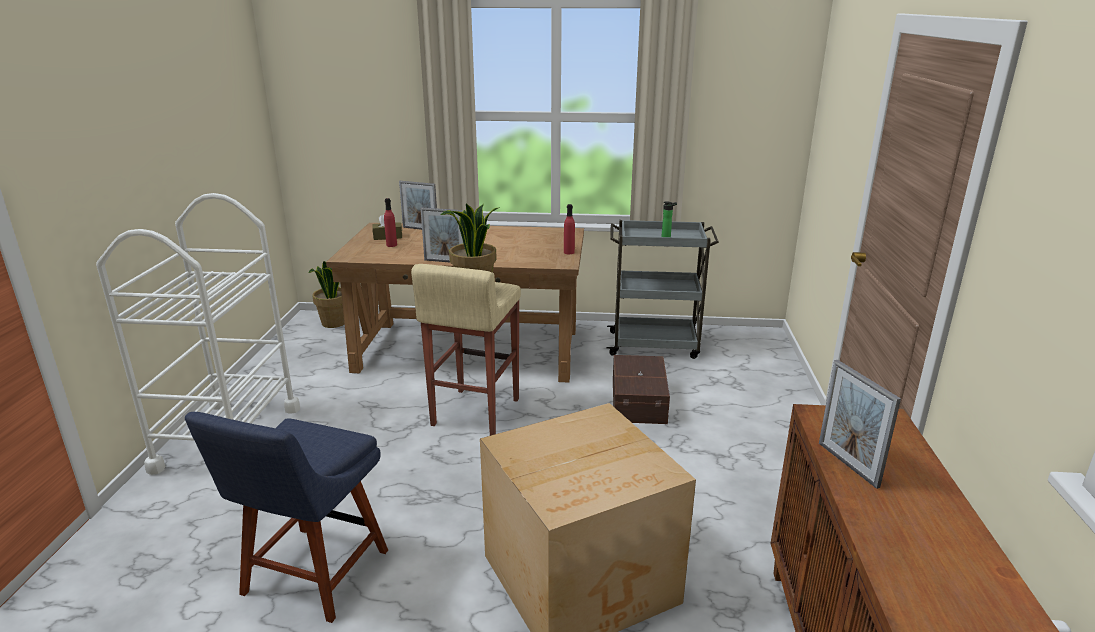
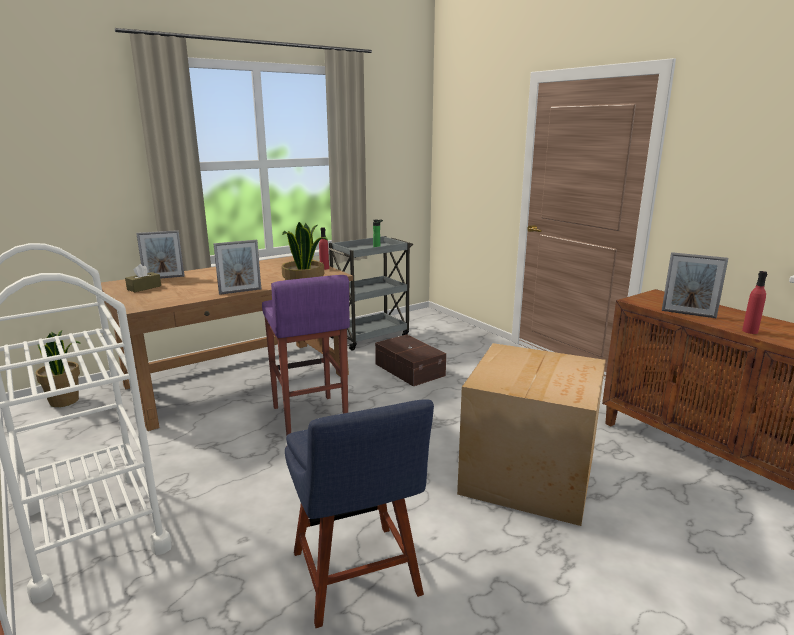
camera: 40 degrees left, 5 degrees down
red bottle [384,198,397,247] -> red bottle moved to [742,271,767,334]
beige stool [411,264,521,436] -> purple stool [262,275,350,436]

